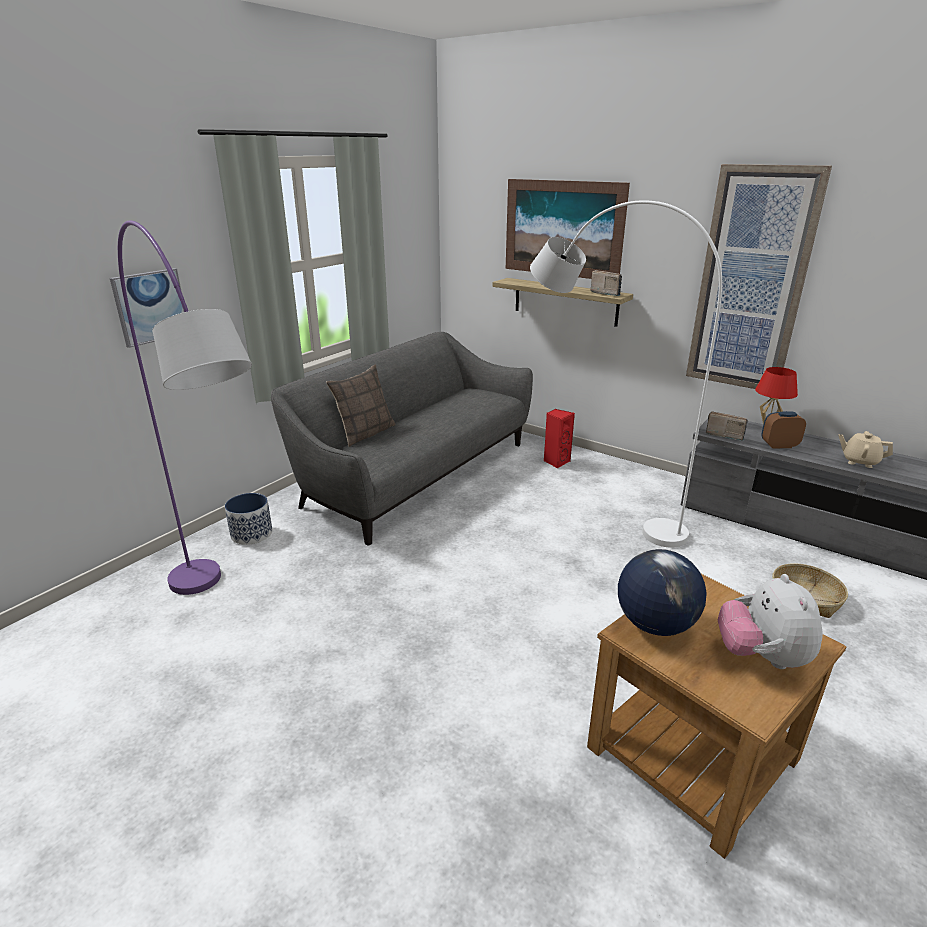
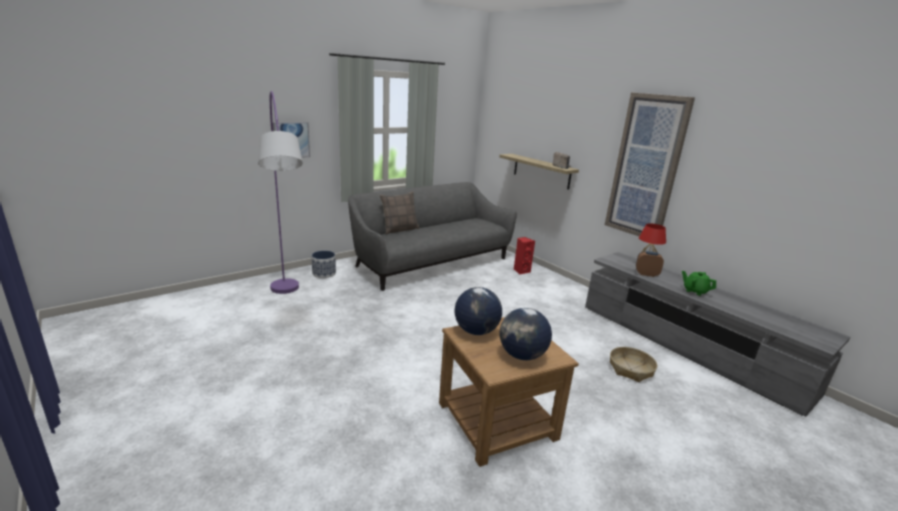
camera: 15 degrees right, 5 degrees down
picture [506,179,630,279] -> none
white floor lamp [530,200,722,548] -> none
radio [706,411,748,441] -> none
plush toy [718,574,823,669] -> globe [500,308,552,360]
beige teapot [839,431,893,468] -> green teapot [682,271,716,296]

